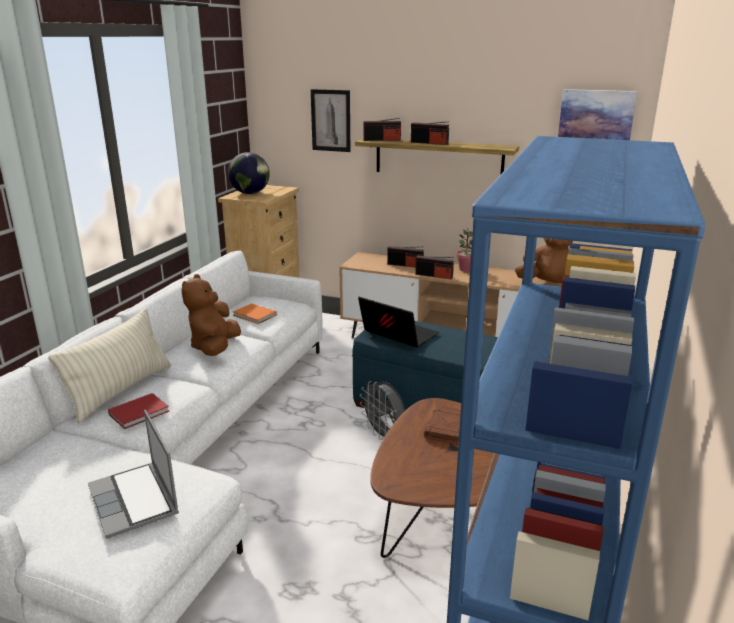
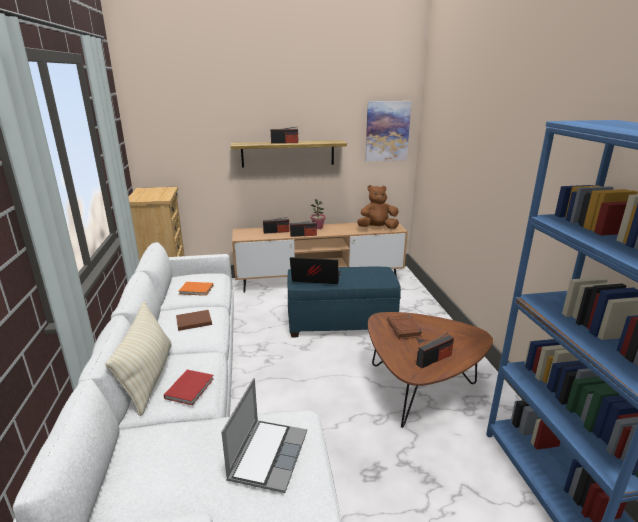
camera: 30 degrees left, 0 degrees up
laptop [88,410,179,539] -> laptop turned 105 degrees counterclockwise [221,378,307,493]
brown plush toy [181,274,241,356] -> brown book [176,310,212,331]
globe [228,152,270,194] -> none
picture [311,89,350,152] -> none
grey fan [359,381,405,440] -> none
radio [364,118,401,141] -> radio moved to [416,332,454,369]

